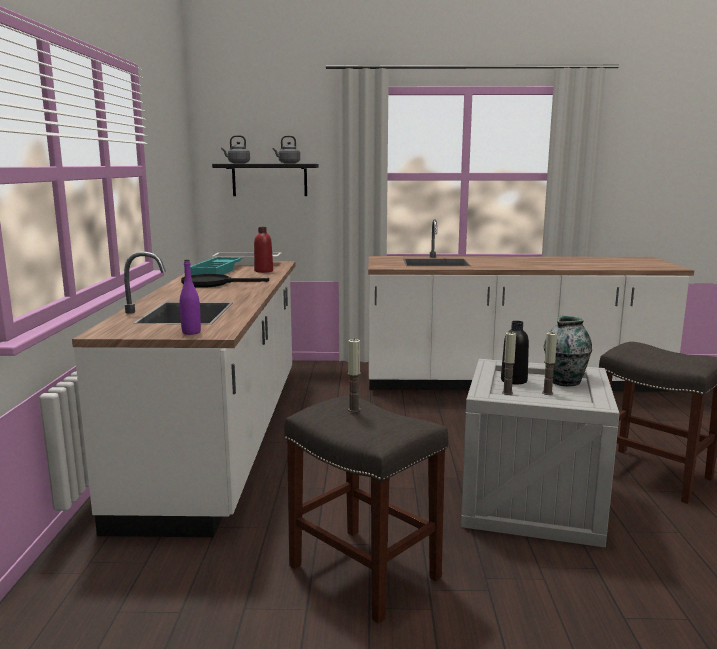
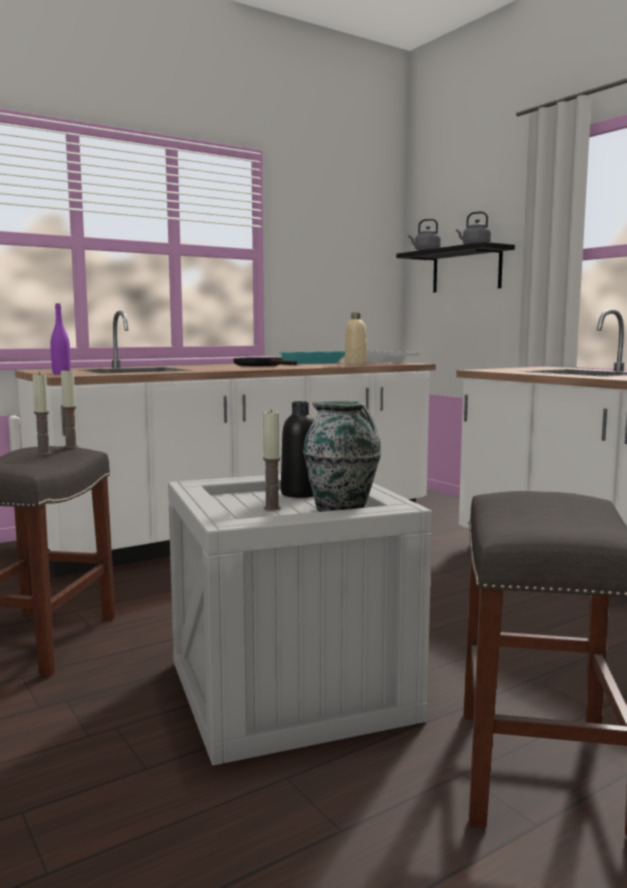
camera: 55 degrees right, 5 degrees down
red bottle [254,227,273,273] -> beige bottle [344,313,367,365]
candle [502,332,516,395] -> candle moved to [61,368,78,448]

